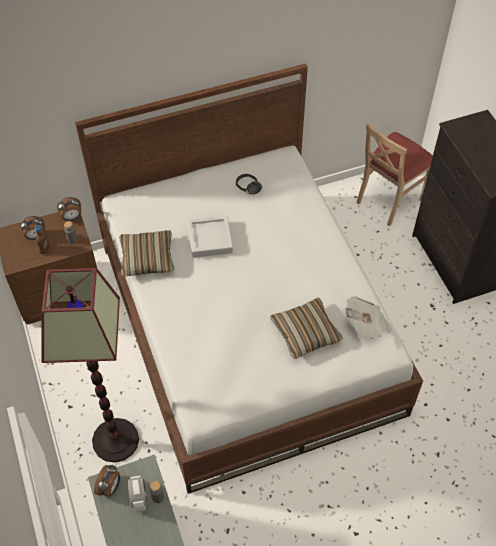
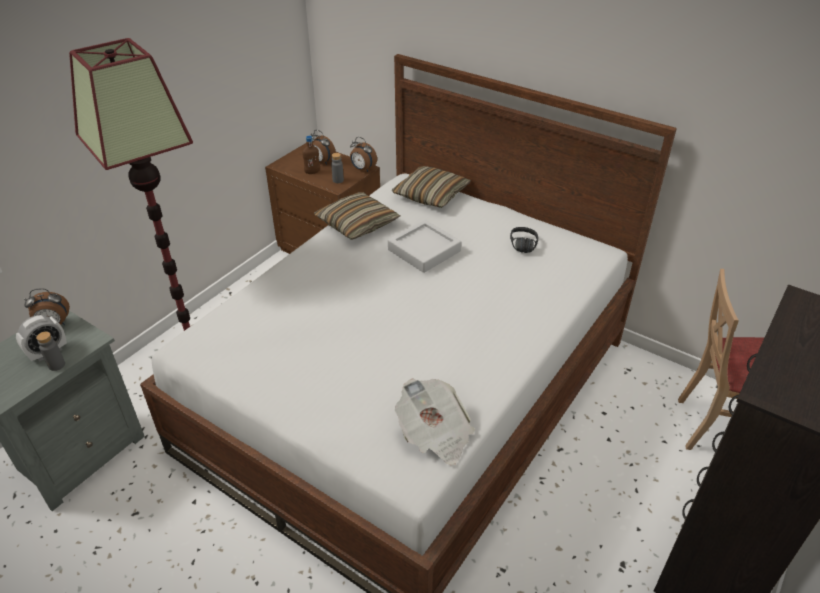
camera: 55 degrees right, 15 degrees down
pillow [270,298,343,359] -> pillow moved to [392,166,471,208]

